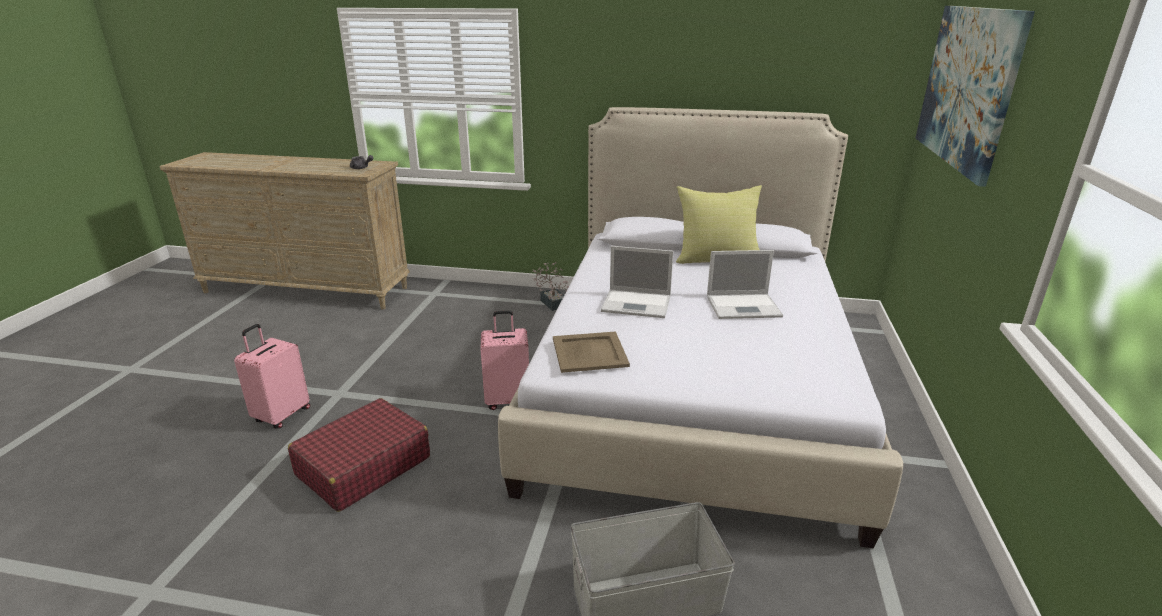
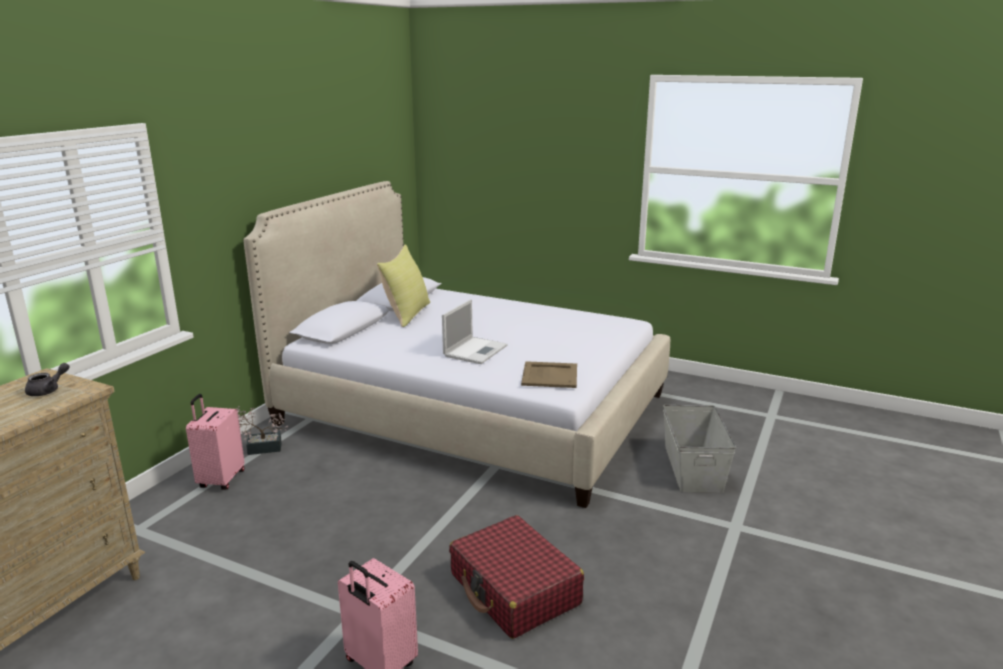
camera: 75 degrees left, 5 degrees down
pink suitcase [480,311,529,410] -> pink suitcase moved to [186,394,245,490]
laptop [707,250,783,319] -> none
picture [915,6,1035,187] -> none

